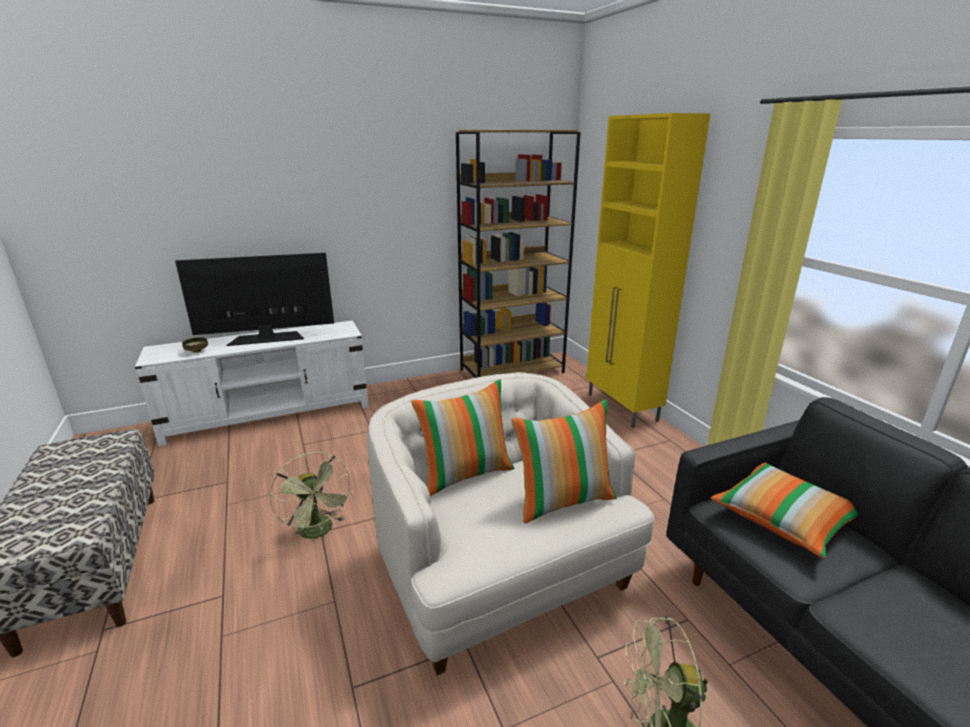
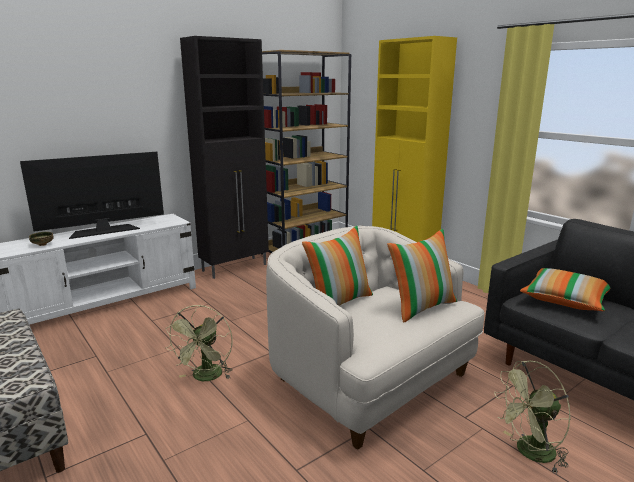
camera: 15 degrees left, 5 degrees down
green fan [270,452,353,547] -> green fan turned 60 degrees clockwise [166,305,233,381]
none -> black cabinet [180,36,269,279]

